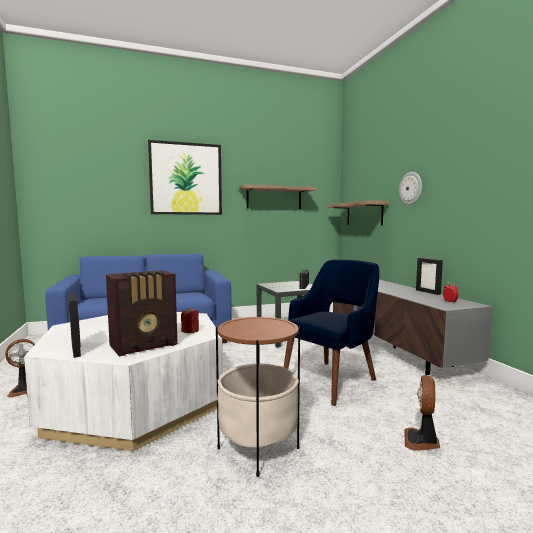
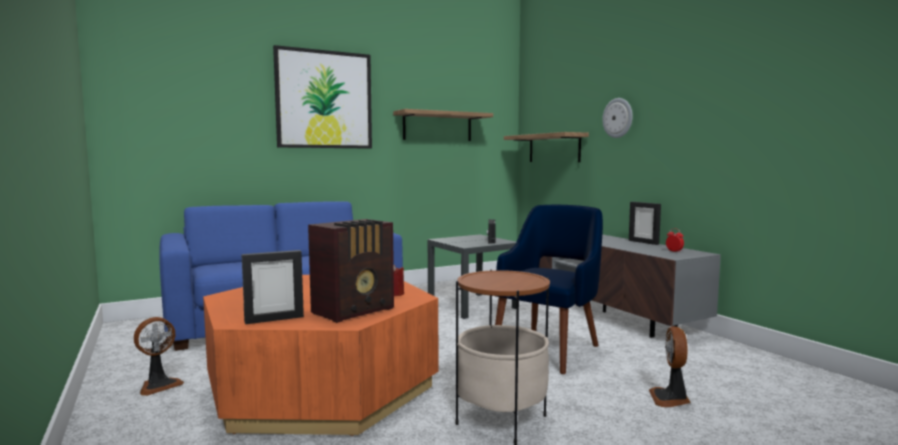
camera: 10 degrees left, 0 degrees up
white coffee table [24,312,223,451] -> orange coffee table [203,275,438,436]
picture frame [68,293,81,358] -> picture frame turned 75 degrees counterclockwise [241,250,304,324]

